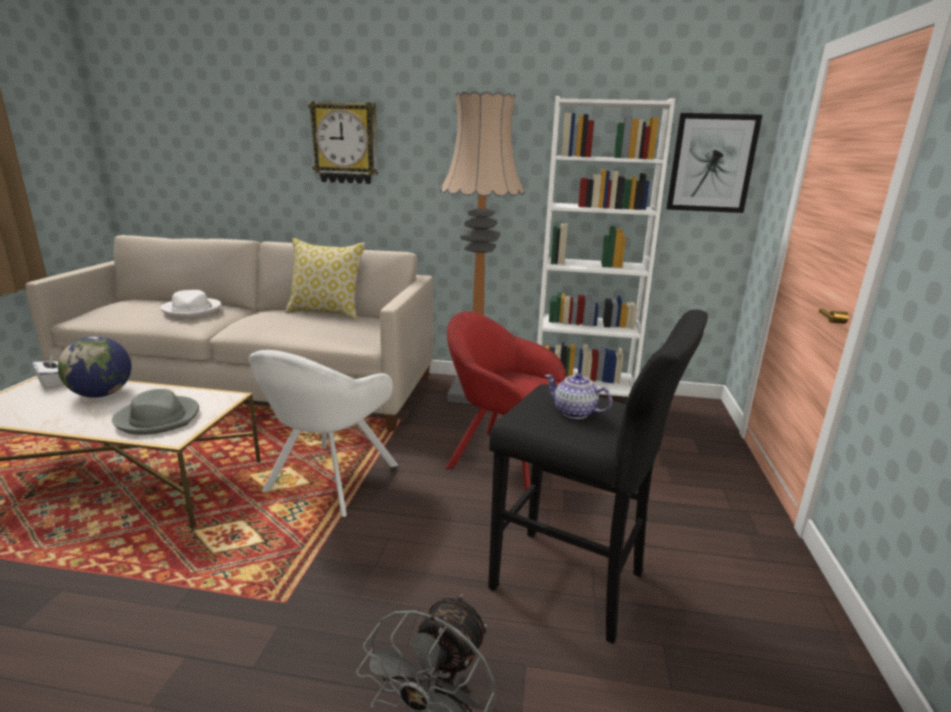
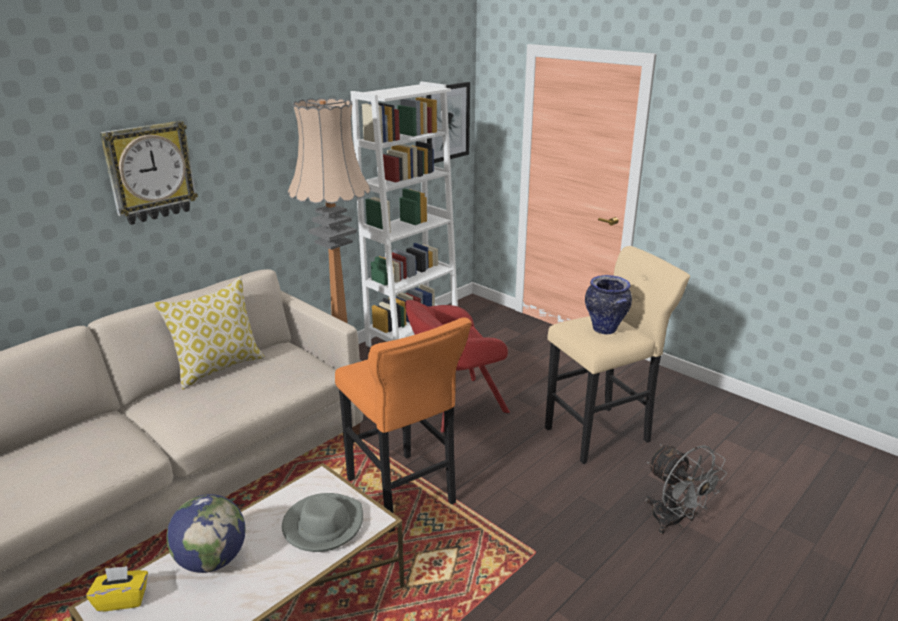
camera: 55 degrees left, 5 degrees up
white tissue box [33,355,64,389] -> yellow tissue box [86,566,148,612]
white hat [160,290,221,318] -> none
white armchair [249,350,398,518] -> orange stool [335,317,472,533]
black stool [488,309,708,644] -> beige stool [545,246,690,464]
teapot [545,373,612,419] -> vase [585,275,632,334]

